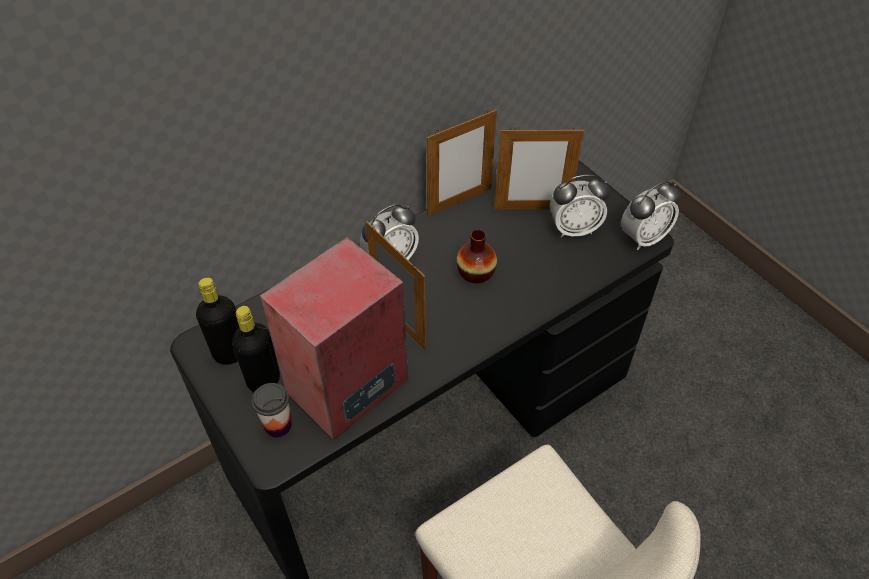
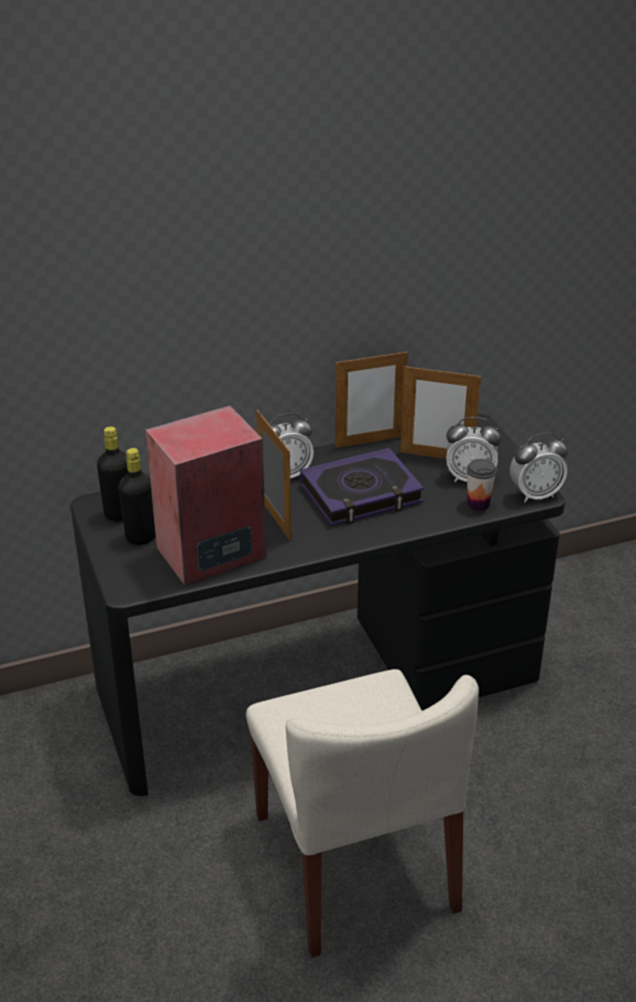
camera: 15 degrees right, 15 degrees down
cup [252,383,292,438] -> cup moved to [466,459,497,511]
vase [456,229,497,283] -> book [300,448,424,526]

